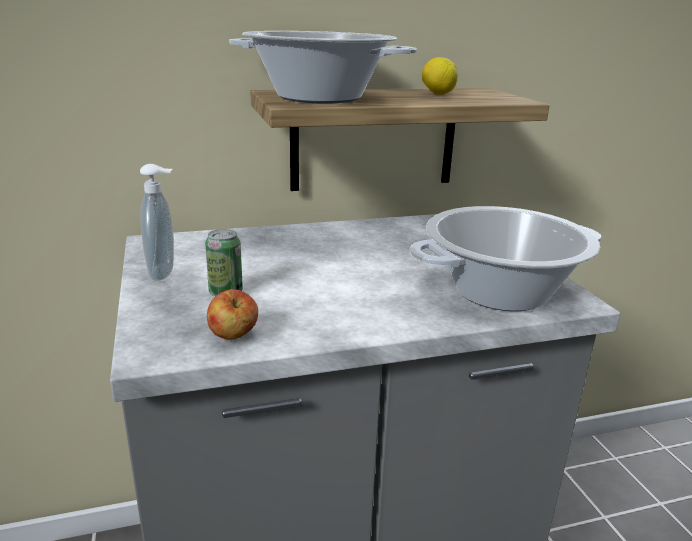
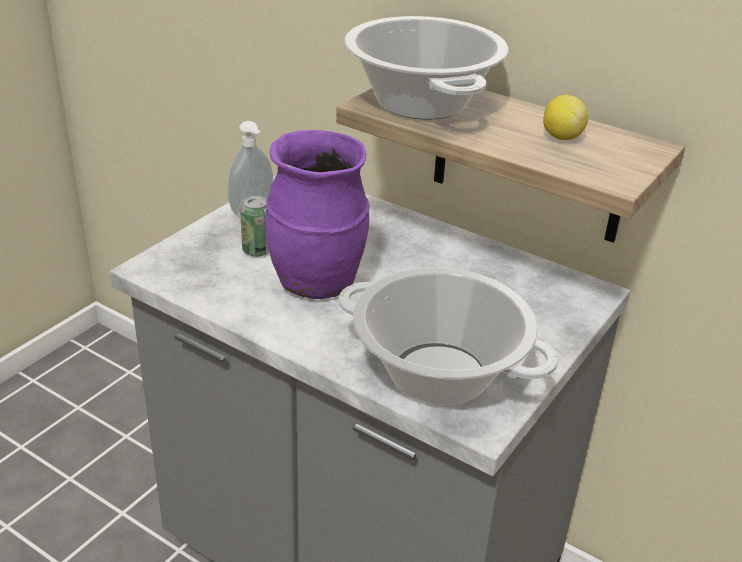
camera: 50 degrees right, 10 degrees up
apple [207,289,258,340] -> none
none -> purple vase [265,130,370,299]

